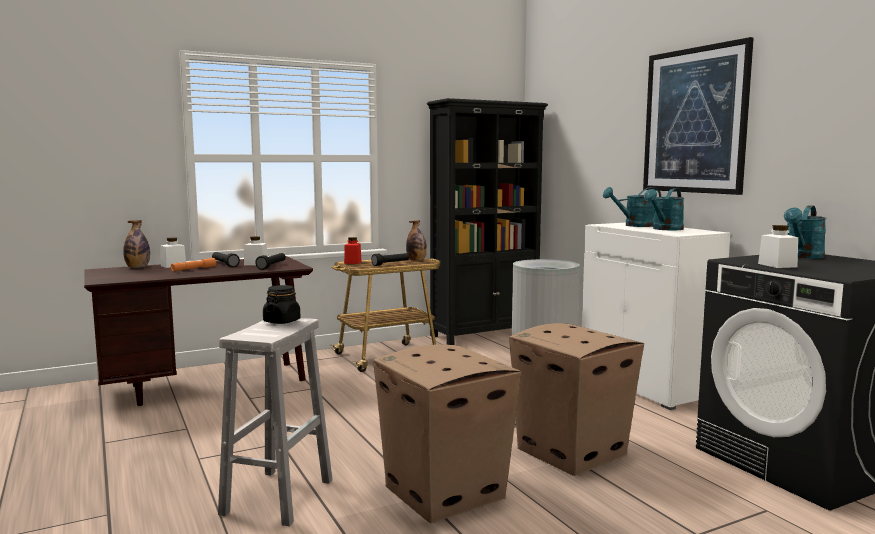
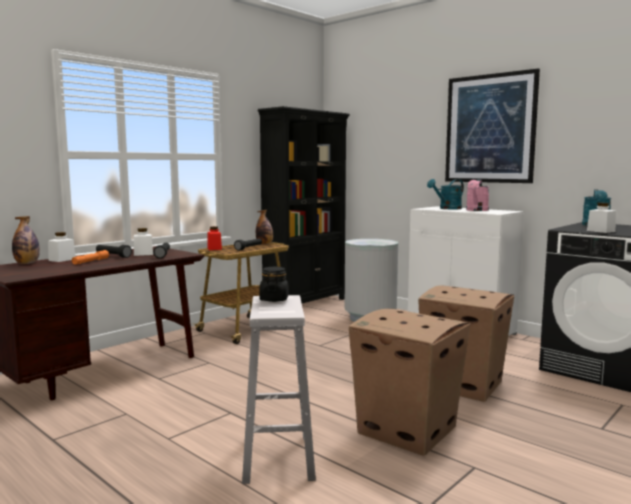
camera: 20 degrees left, 0 degrees up
turquoise watering can [644,188,684,230] -> pink watering can [466,180,489,211]

